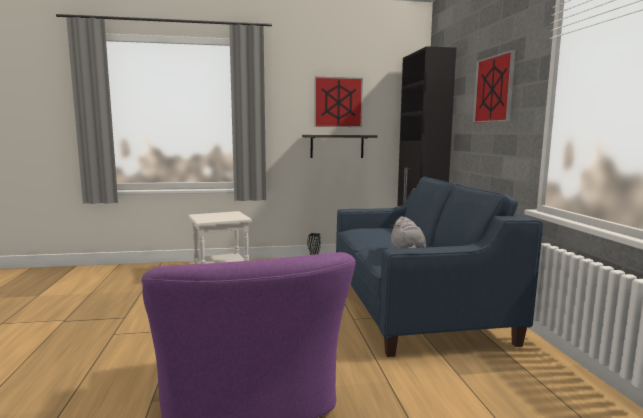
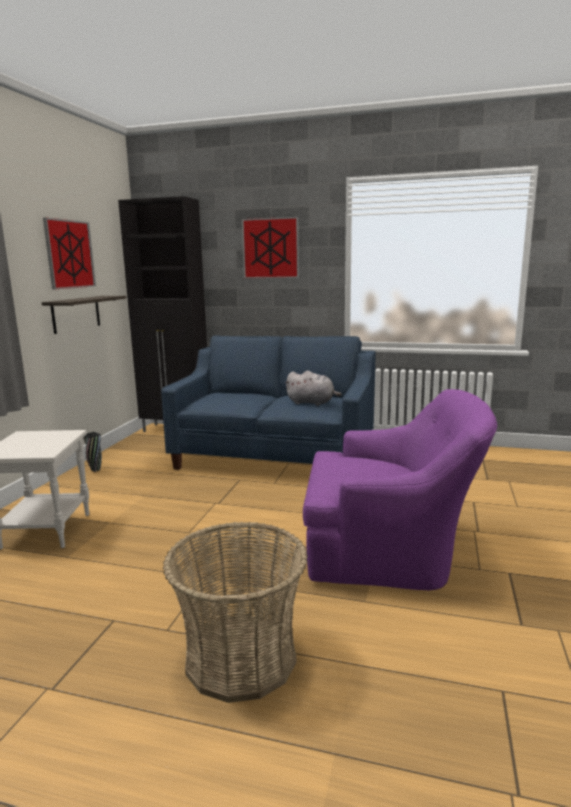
camera: 65 degrees left, 5 degrees up
none -> basket [163,522,308,703]

